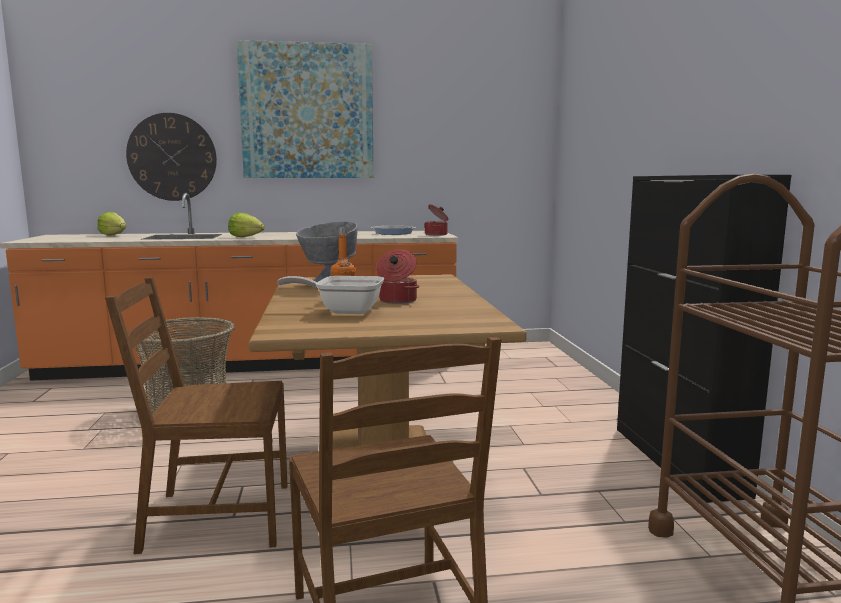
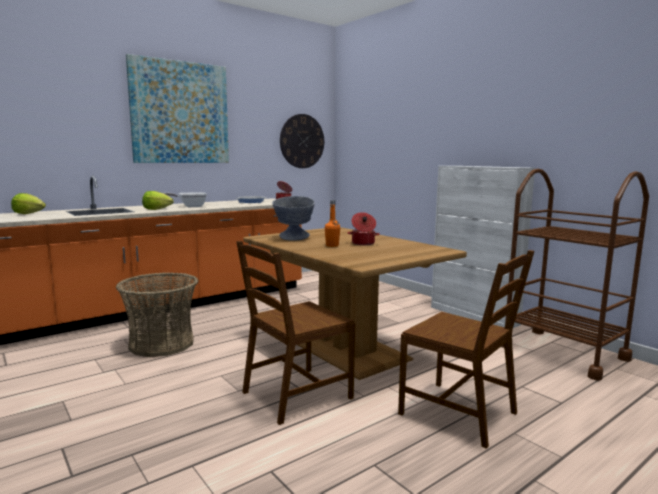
camera: 30 degrees left, 0 degrees up
wall clock [126,113,217,201] -> wall clock moved to [280,114,324,168]
frying pan [277,276,384,314] -> frying pan moved to [163,192,207,207]
black cabinet [617,175,791,503] -> white cabinet [431,166,535,328]

